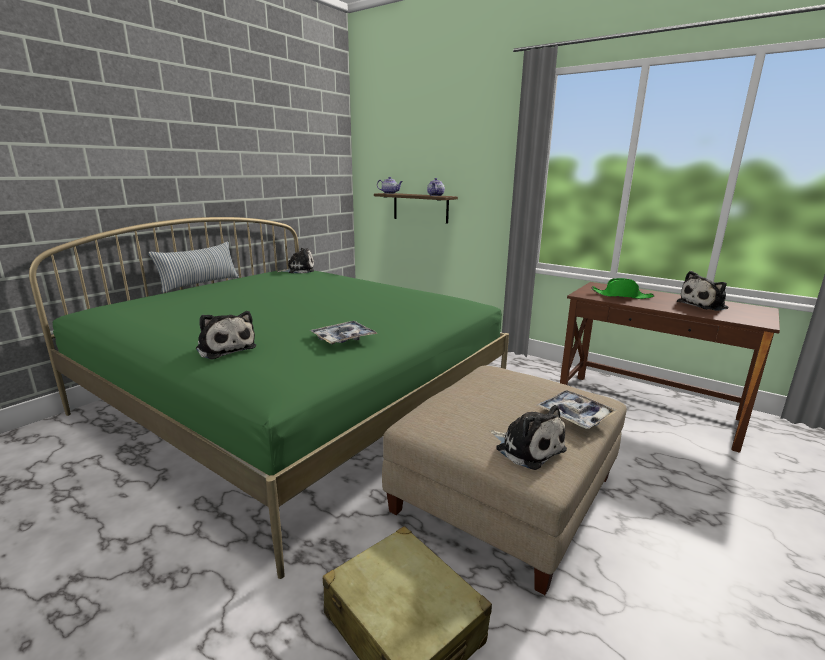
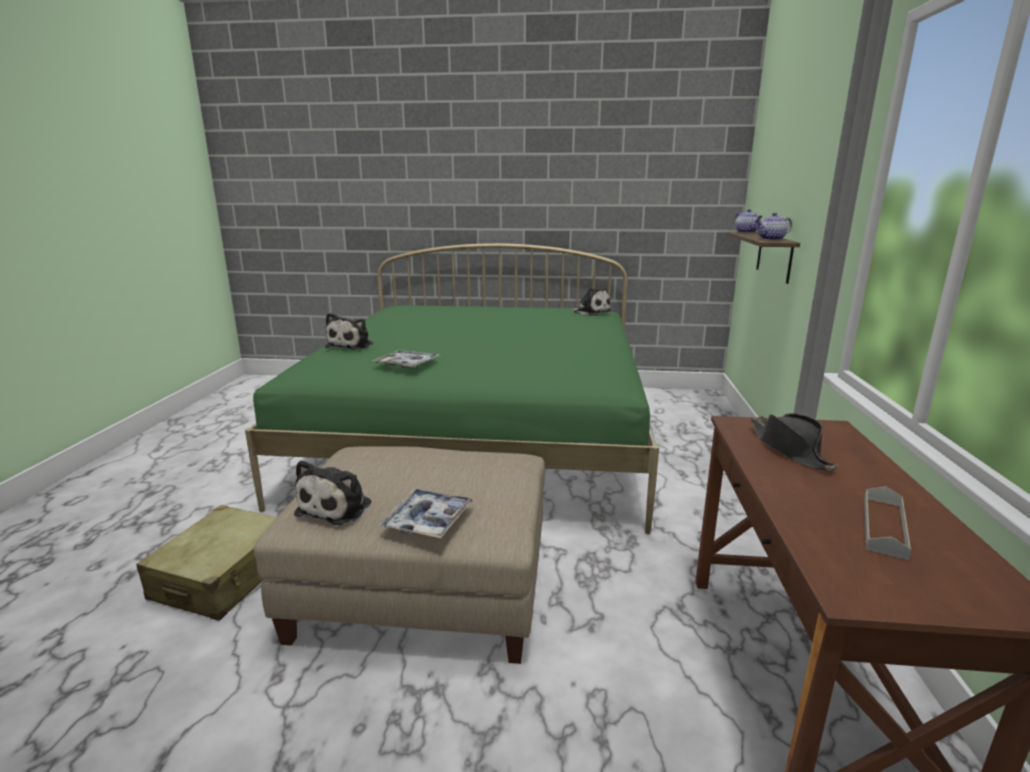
camera: 60 degrees right, 0 degrees up
pillow [149,242,239,293] -> none
green hat [592,278,654,299] -> black hat [751,413,838,470]
plush toy [677,271,729,311] -> grey tray [864,487,911,560]

